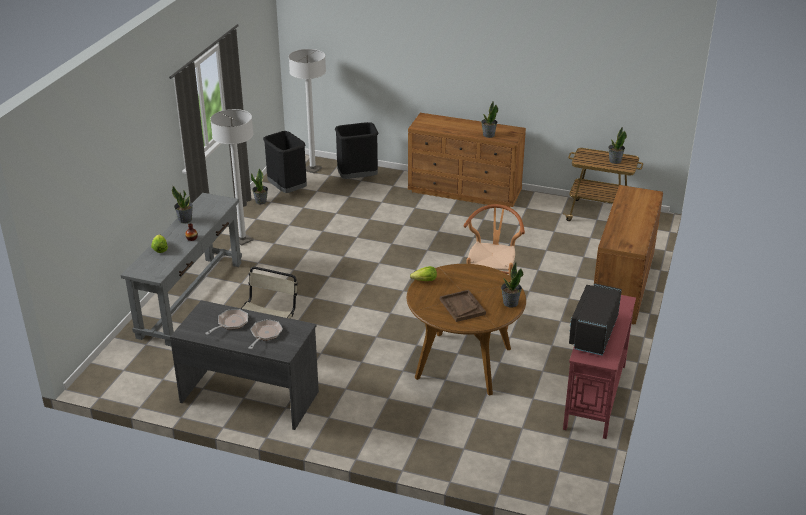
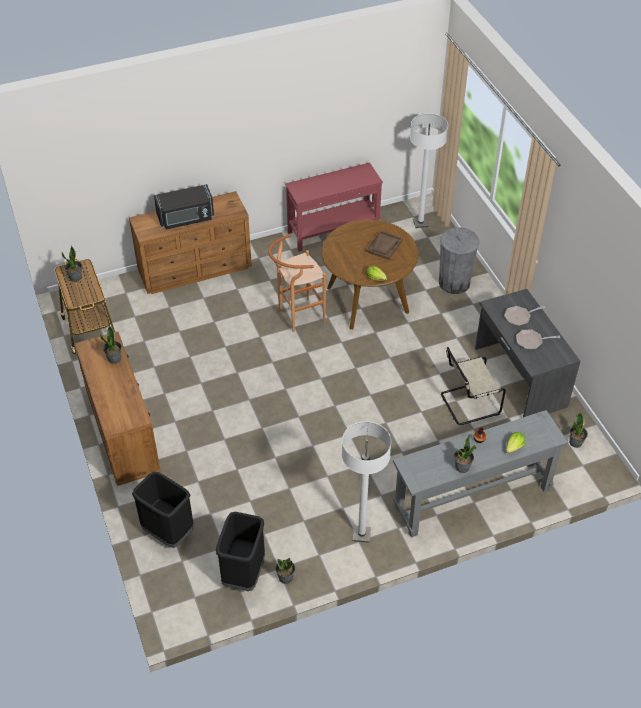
camera: 130 degrees left, 15 degrees up
white floor lamp [289,49,326,173] -> white floor lamp moved to [410,113,448,228]
potted plant [501,262,523,307] -> potted plant moved to [569,412,588,448]
black microwave [569,283,622,356] -> black microwave moved to [154,184,214,229]
none -> grey trash can [439,227,480,294]

